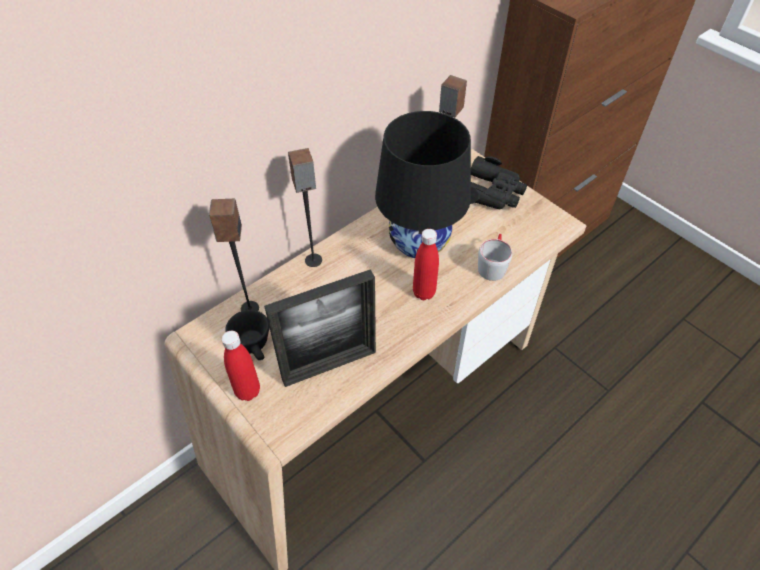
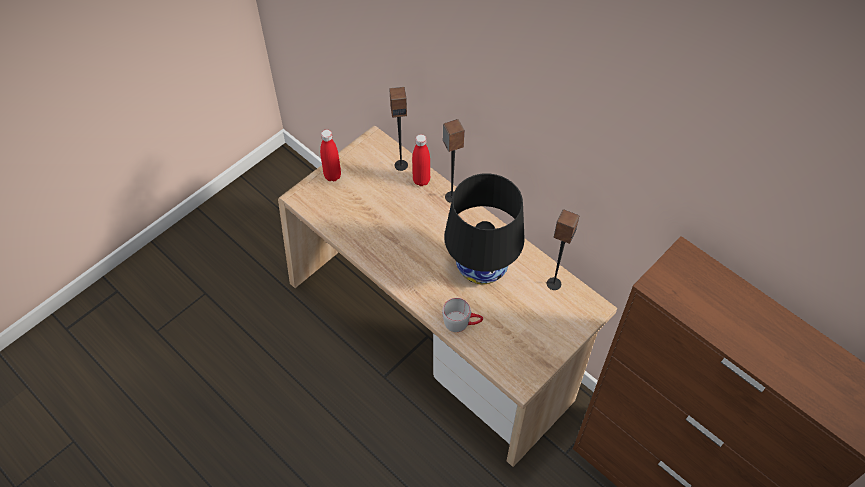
camera: 85 degrees right, 5 degrees up
black cup [225,310,269,360] -> none
picture frame [264,269,376,387] -> none
red bottle [413,229,439,300] -> red bottle moved to [412,134,430,186]
black binoculars [470,156,527,209] -> none

